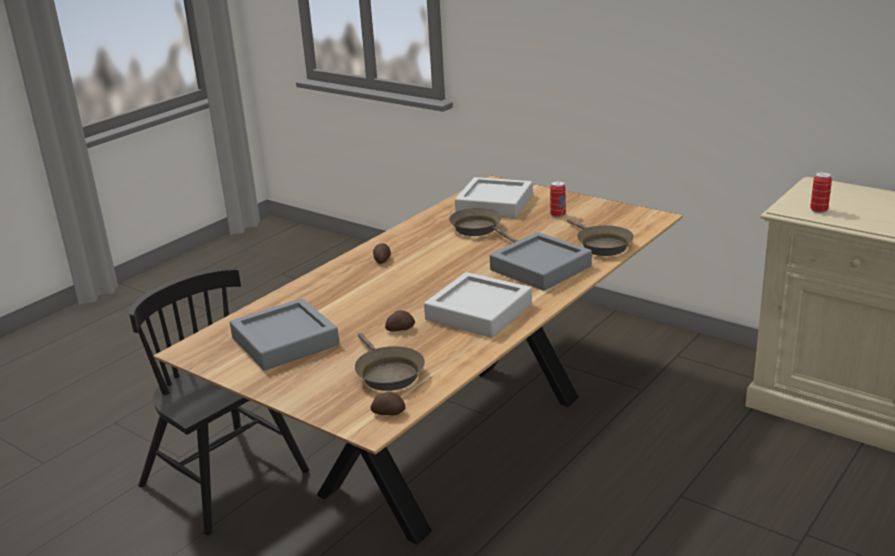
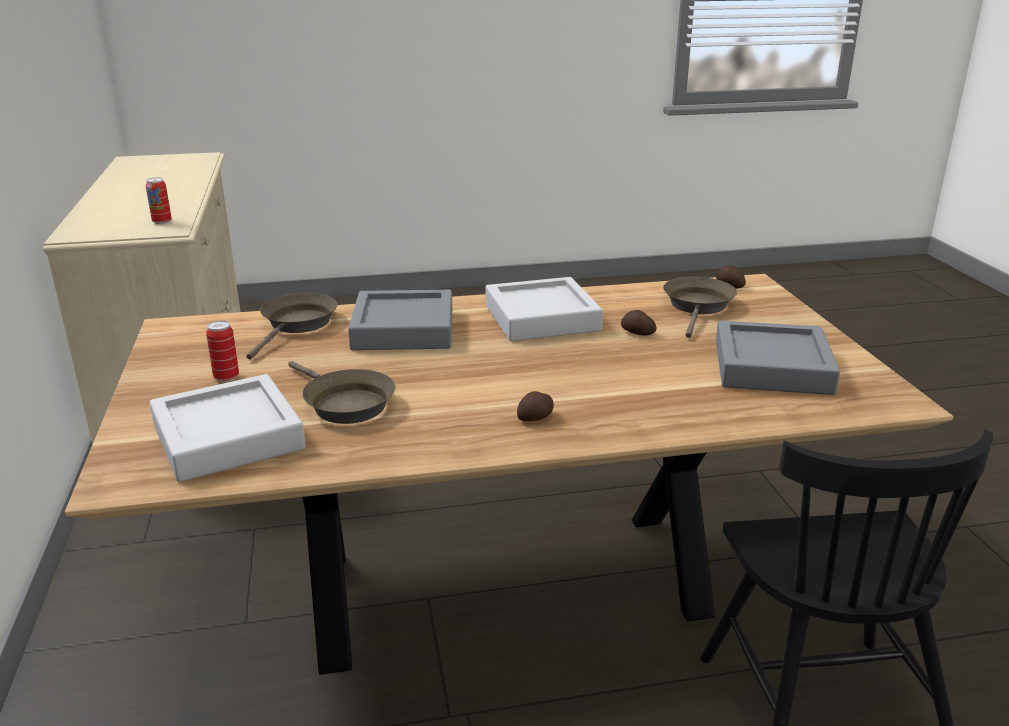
camera: 140 degrees left, 0 degrees up
brown frying pan [449,208,518,243] -> brown frying pan turned 45 degrees counterclockwise [288,361,395,424]

